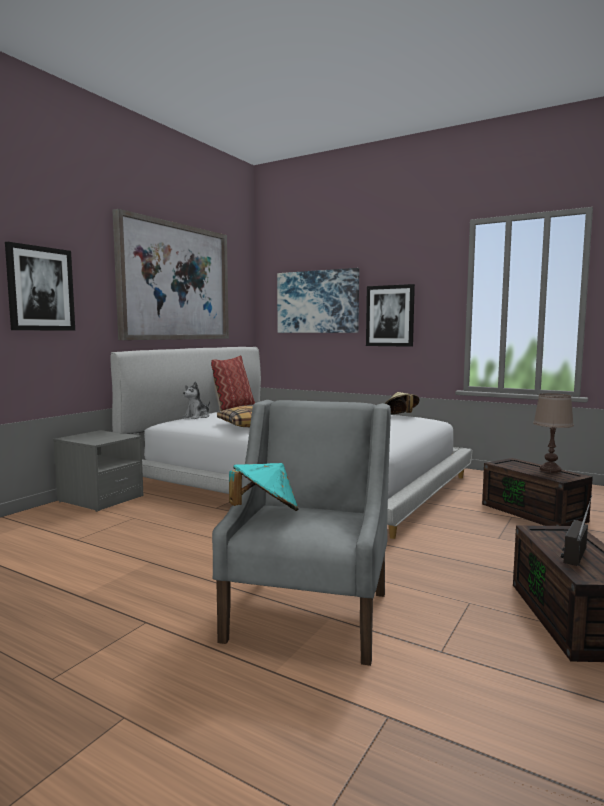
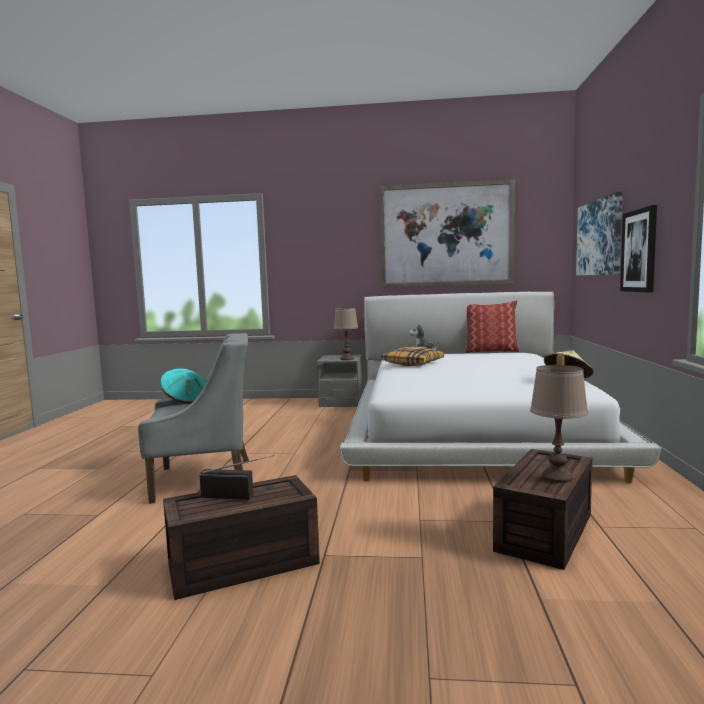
camera: 65 degrees right, 0 degrees up
picture [5,242,75,331] -> none
none -> brown table lamp [334,308,358,360]

